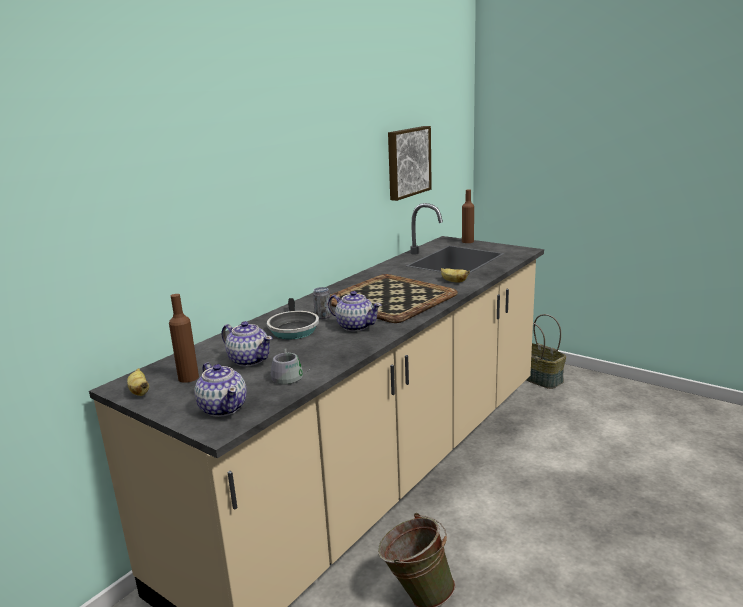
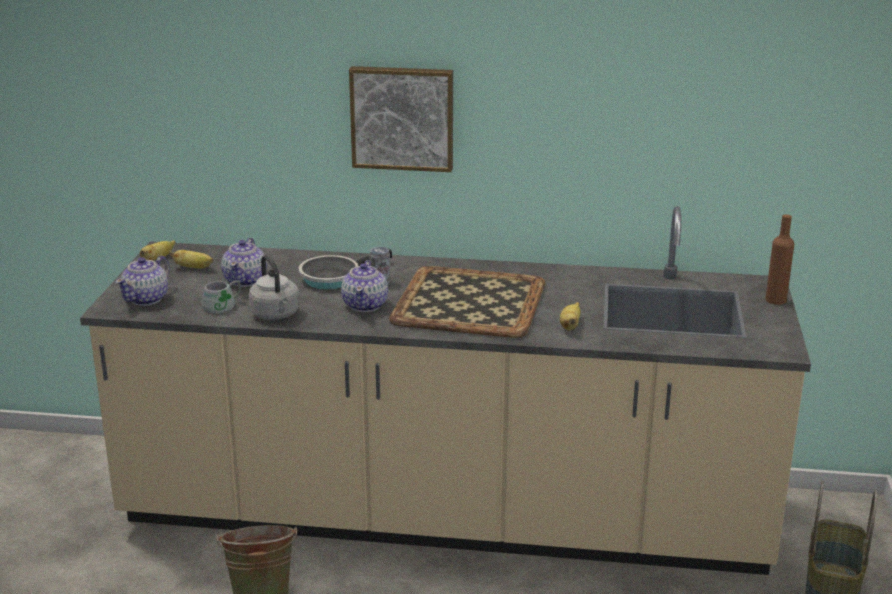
camera: 60 degrees right, 5 degrees up
brown bottle [169,294,199,383] -> banana [169,250,213,269]
picture [388,126,432,201] -> picture moved to [349,66,453,172]
none -> grey kettle [249,255,299,320]

